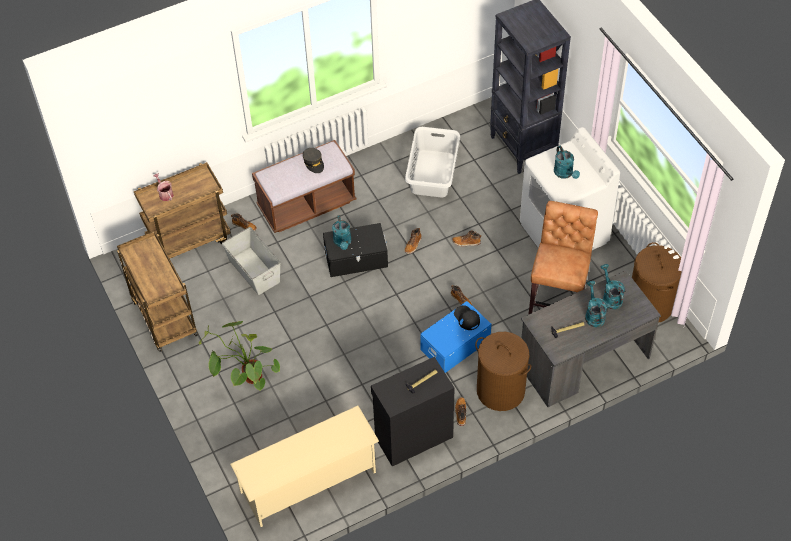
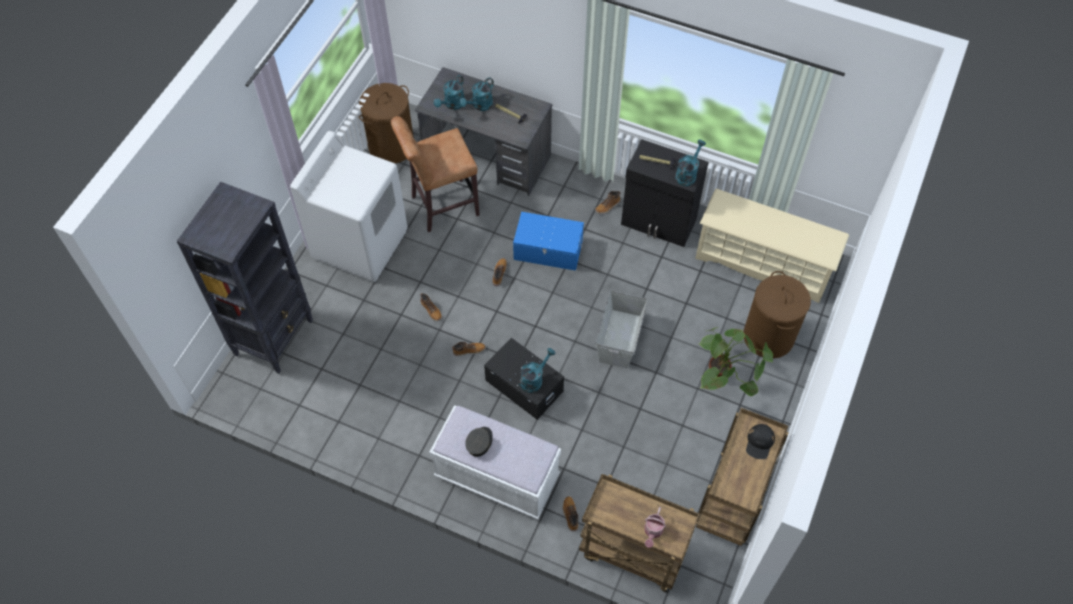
camera: 130 degrees left, 5 degrees up
grey storage box [222,227,281,295] -> grey storage box moved to [596,291,648,368]
brown bench [252,140,356,233] -> white bench [429,405,561,520]
grey laundry basket [405,127,460,197] -> none
black cap [454,305,480,330] -> black cap moved to [746,424,775,459]
brown laundry basket [475,332,531,411] -> brown laundry basket moved to [743,271,811,359]
turquoise watering can [554,146,580,179] -> turquoise watering can moved to [675,140,706,186]

